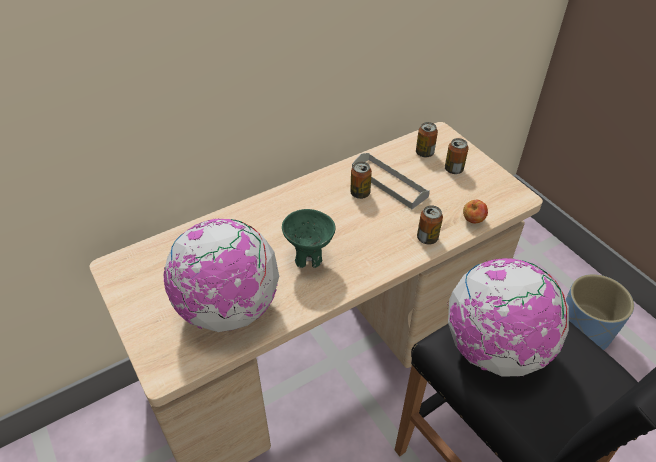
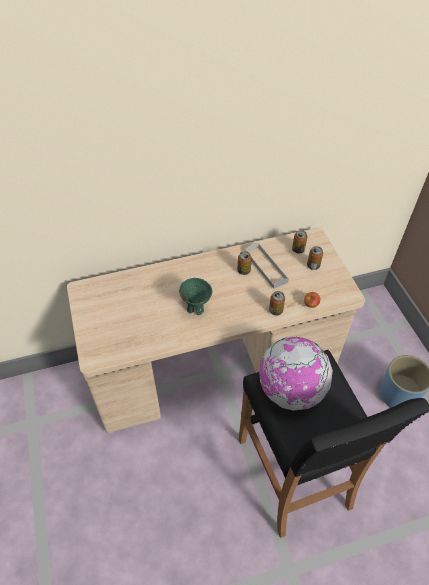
camera: 15 degrees right, 5 degrees up
globe [164,218,279,332] -> none

